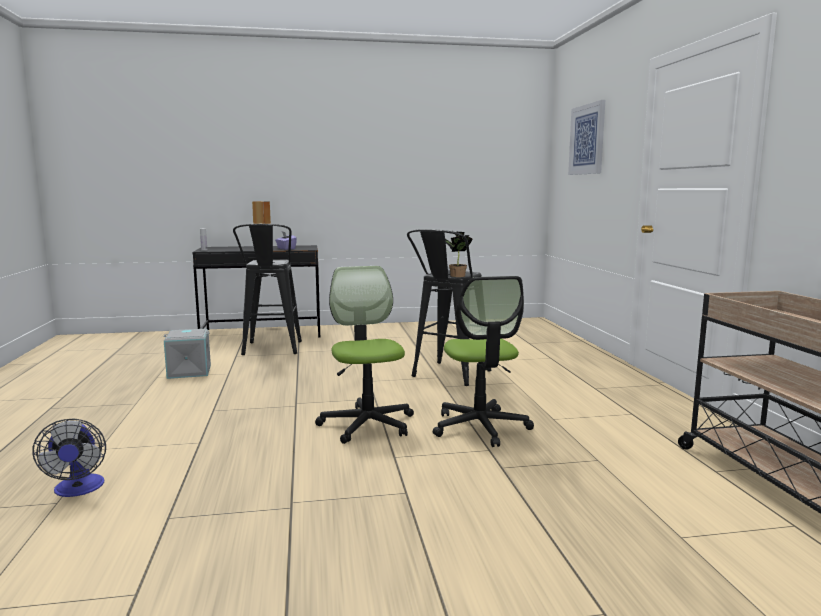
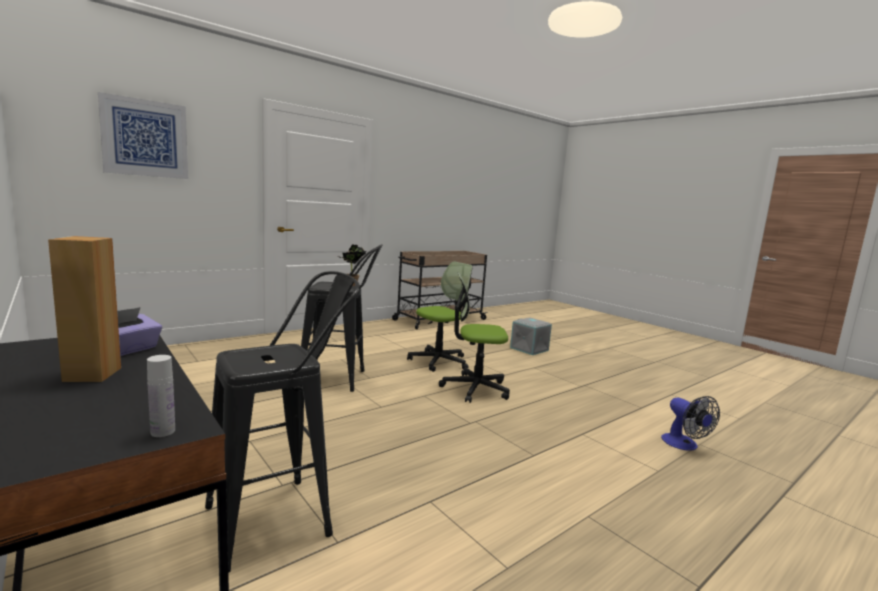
camera: 120 degrees left, 0 degrees up
fan [33,418,106,497] -> fan turned 120 degrees clockwise [661,396,720,451]
grey storage box [163,329,211,379] -> grey storage box moved to [510,317,552,355]
office chair [315,266,414,444] -> office chair turned 45 degrees clockwise [439,272,510,403]

